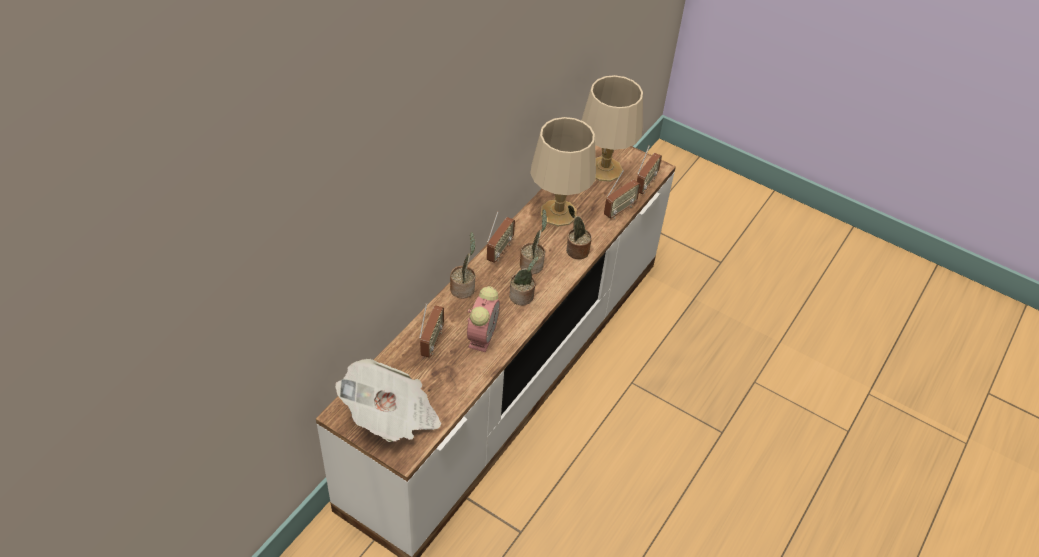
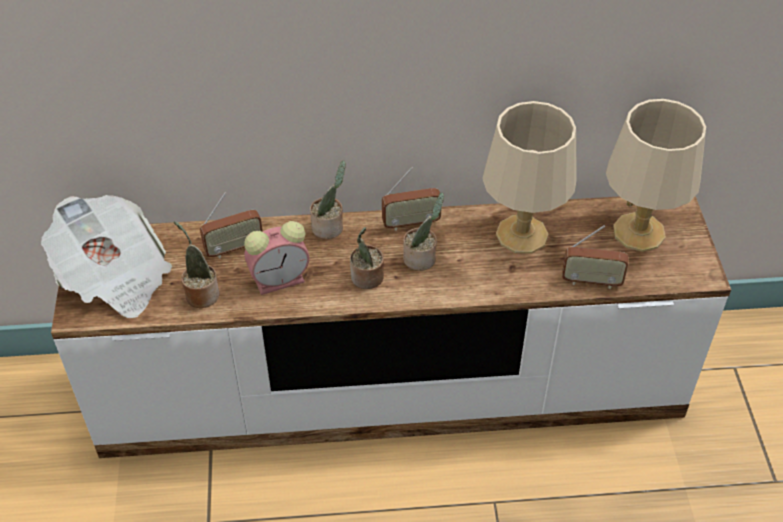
camera: 55 degrees right, 0 degrees up
potted plant [566,205,592,259] -> potted plant moved to [174,221,220,308]
radio [637,145,662,194] -> none

